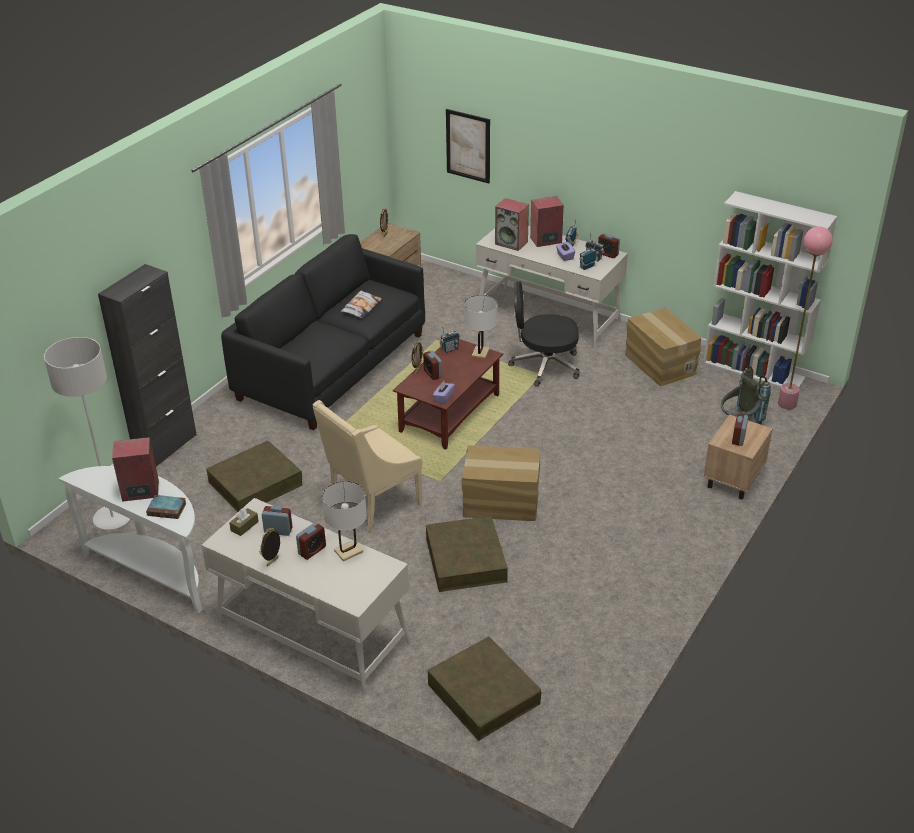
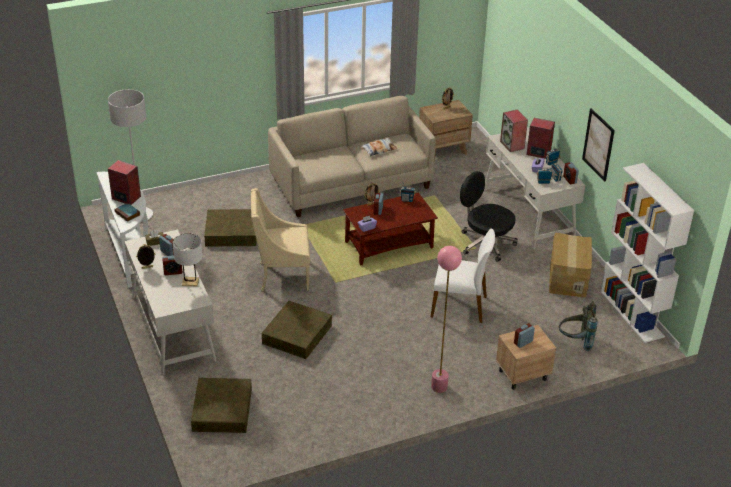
camera: 35 degrees right, 0 degrees up
black cabinet [98,264,197,467] -> none
black sofa [221,234,425,430] -> beige sofa [268,96,436,217]
picture [446,109,490,184] -> picture moved to [582,108,615,182]
cardboard box [461,446,540,521] -> none
white table lamp [464,295,497,359] -> none
pink floor lamp [778,226,833,409] -> pink floor lamp moved to [431,246,462,393]
none -> white chair [431,228,495,323]

